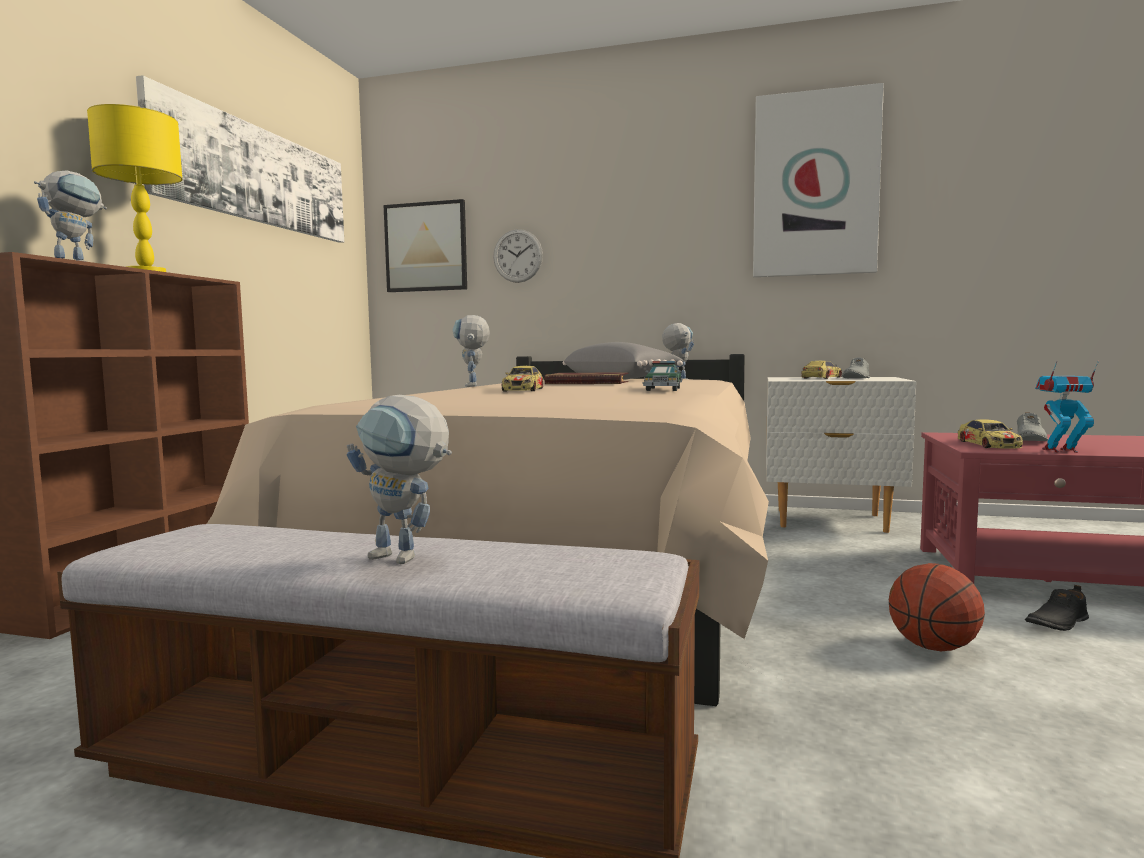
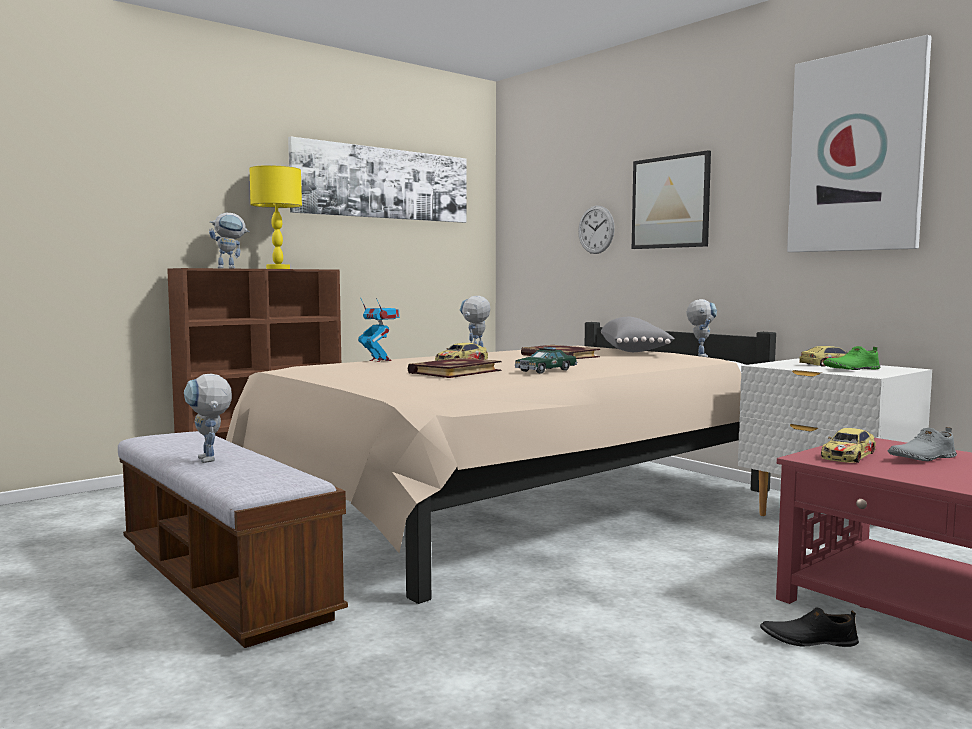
camera: 35 degrees right, 0 degrees up
picture [384,199,467,292] -> picture moved to [632,150,711,249]
grey shoe [842,357,870,378] -> green shoe [823,346,881,370]
basketball [889,563,985,651] -> none
toy robot [1035,361,1099,453] -> toy robot moved to [358,297,400,362]
none -> book [408,358,502,378]

